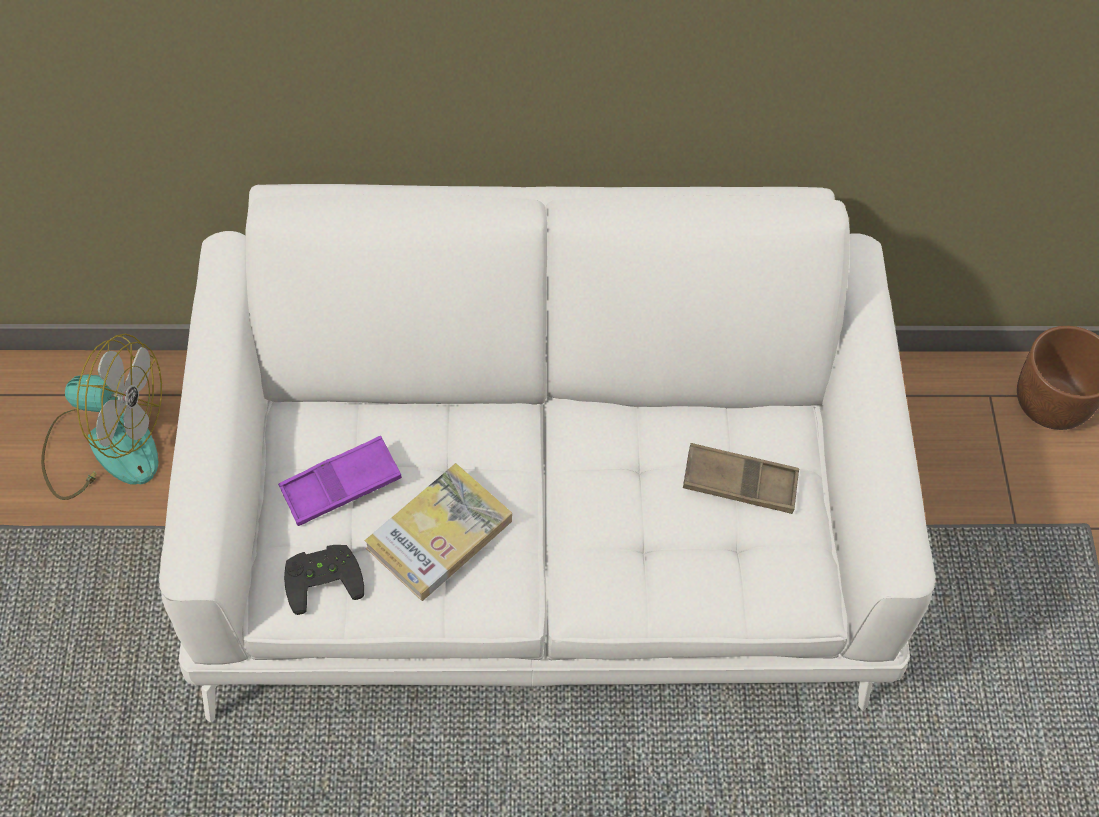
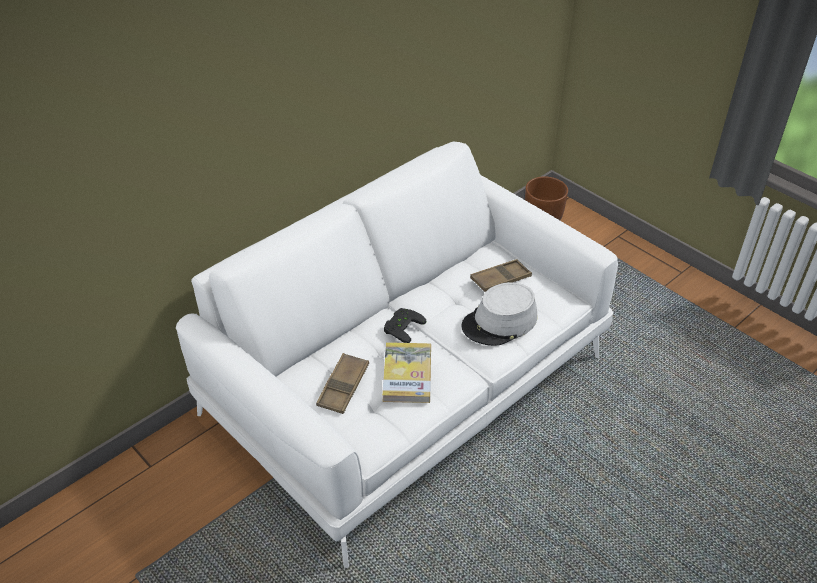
camera: 40 degrees left, 15 degrees down
fan [41,334,162,500] -> none
purple tray [278,436,402,526] -> brown tray [316,353,369,414]
black game controller [284,545,364,615] -> black game controller moved to [384,308,427,343]
none -> grey hat [461,282,538,346]

